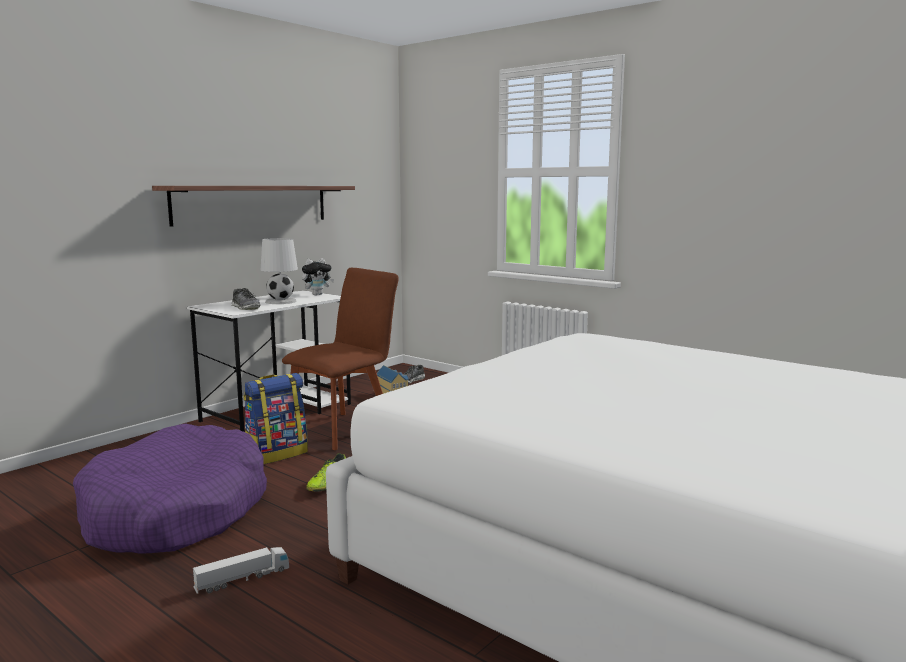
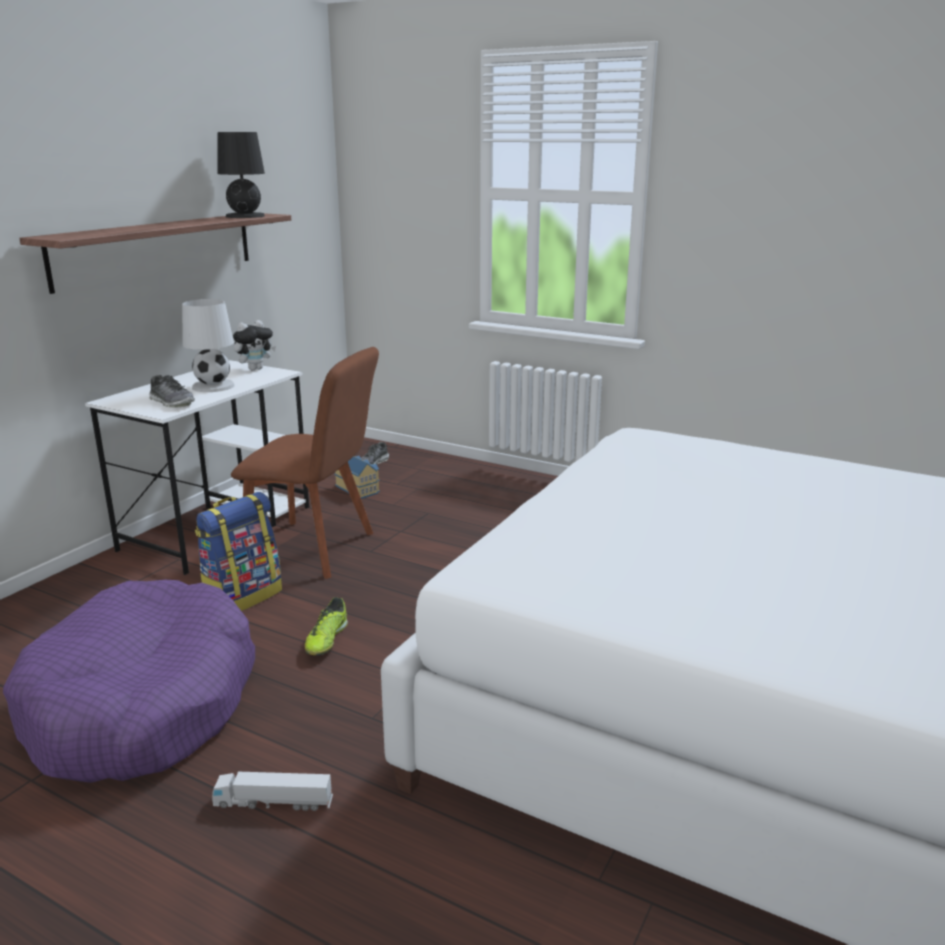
camera: 10 degrees left, 10 degrees up
toy truck [193,547,289,594] -> toy truck turned 135 degrees counterclockwise [212,772,333,811]
brown chair [282,268,399,450] -> brown chair turned 75 degrees clockwise [231,347,379,579]
none -> black table lamp [217,132,265,218]

